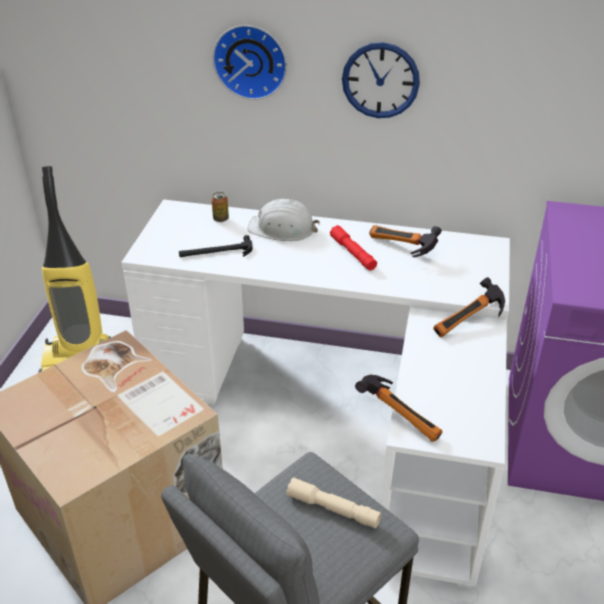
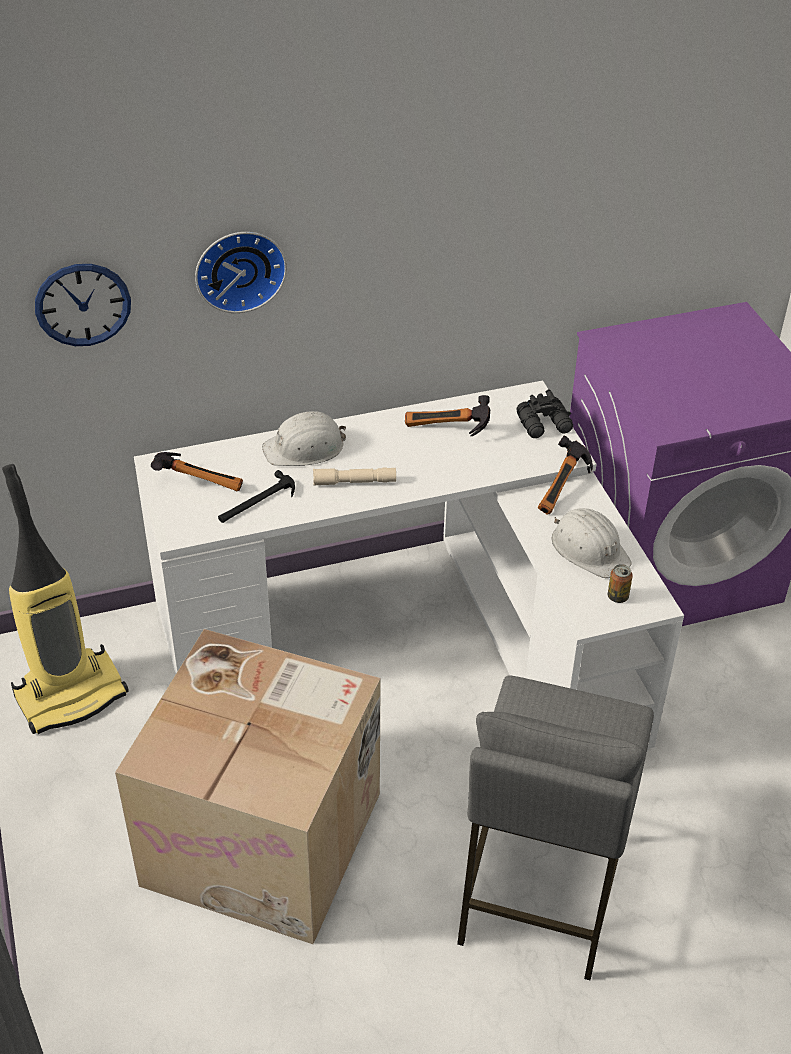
camera: 30 degrees left, 5 degrees up
can [211,192,229,222] -> can moved to [608,564,633,603]
beige flashlight [286,477,381,528] -> beige flashlight moved to [313,467,396,486]
red flashlight [330,225,377,270] -> none
wall clock [342,42,420,118] -> wall clock moved to [35,264,131,346]
hammer [355,375,442,442] -> hammer moved to [151,452,243,491]
none -> black binoculars [516,389,573,438]
none -> white hard hat [552,508,632,578]

